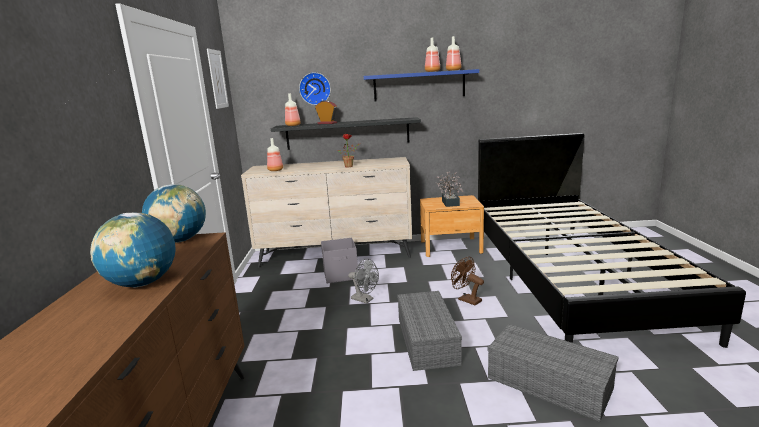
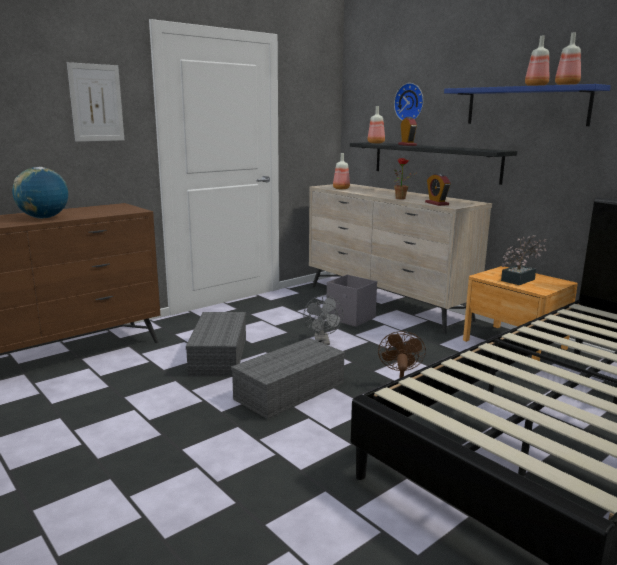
camera: 50 degrees right, 0 degrees up
globe [142,184,206,243] -> none
picture [207,48,229,109] -> picture moved to [67,62,124,142]
grey storage box [487,324,619,422] -> grey storage box moved to [186,312,246,377]
none -> alarm clock [425,173,451,206]

